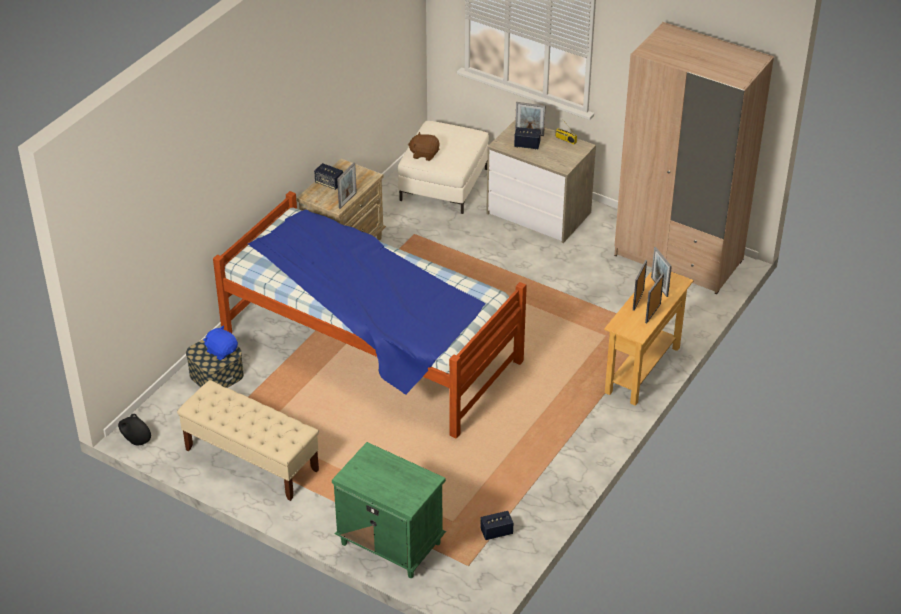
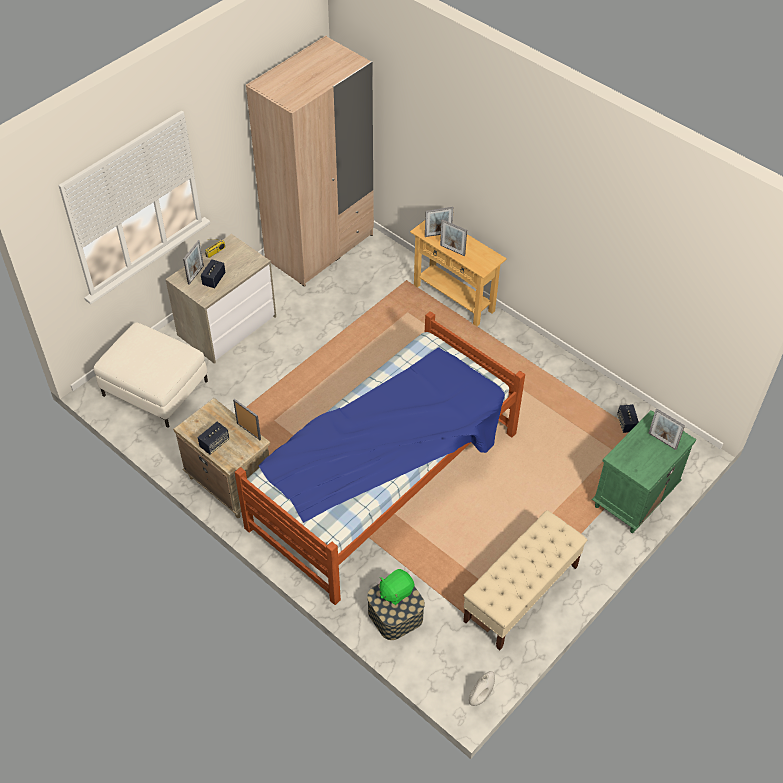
camera: 80 degrees left, 10 degrees up
black vase [118,414,151,445] -> white vase [469,671,495,706]
blue plush toy [203,325,238,360] -> green plush toy [380,569,414,605]
brown plush toy [408,132,439,161] -> none
picture frame [645,273,664,323] -> picture frame moved to [649,408,685,450]

